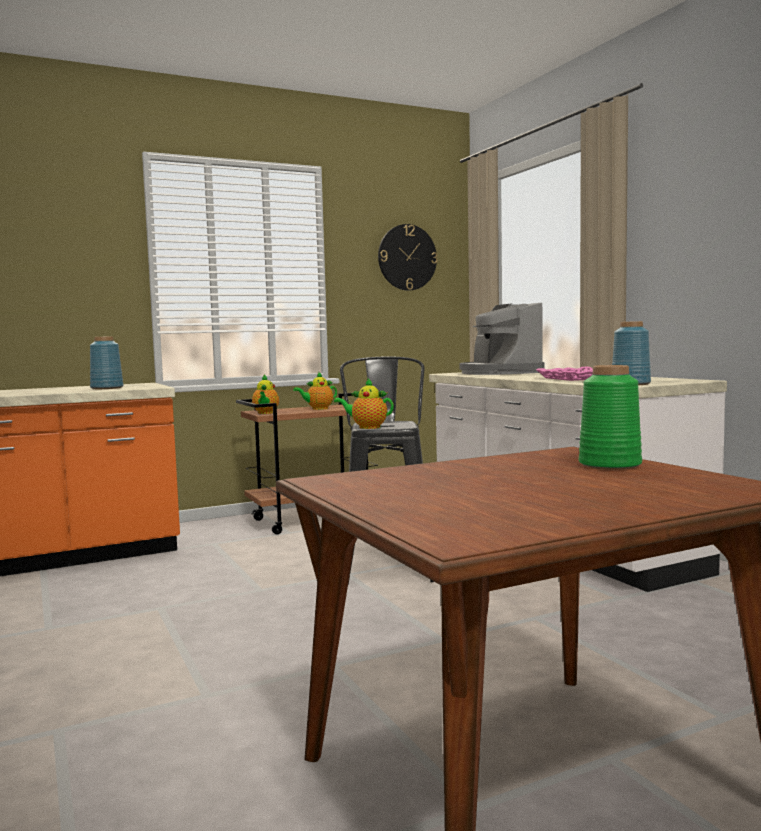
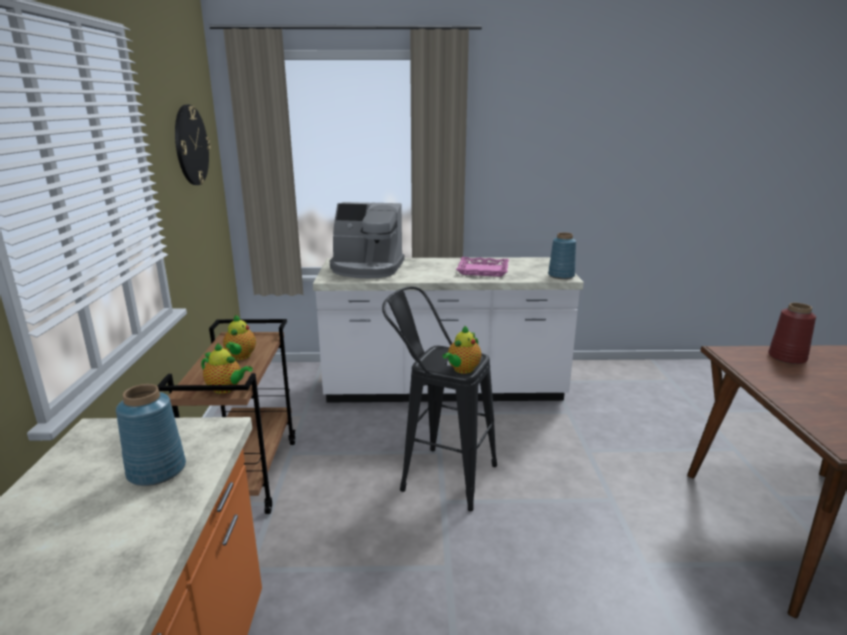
camera: 65 degrees left, 15 degrees up
green vase [579,365,642,470] -> red vase [768,303,816,364]

